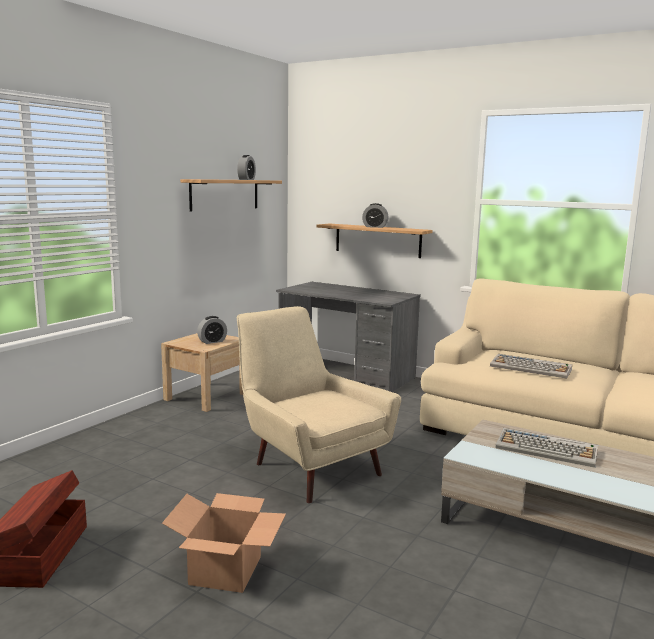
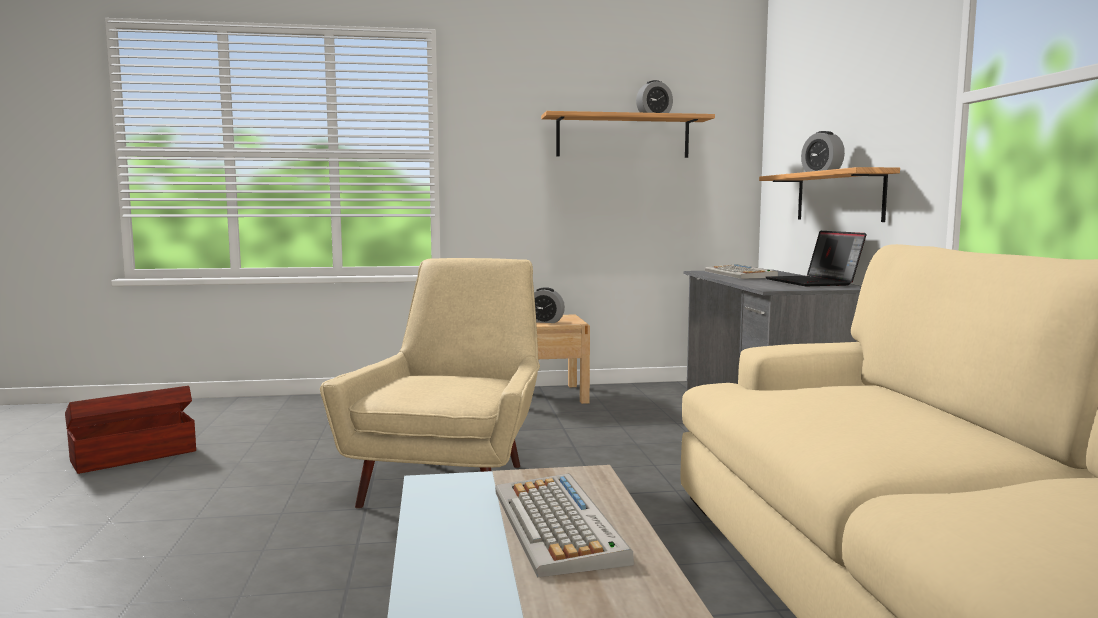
camera: 50 degrees right, 5 degrees down
cardboard box [162,493,286,593] -> none
keyboard [490,354,572,379] -> keyboard moved to [705,264,778,279]
none -> laptop [766,231,867,286]

